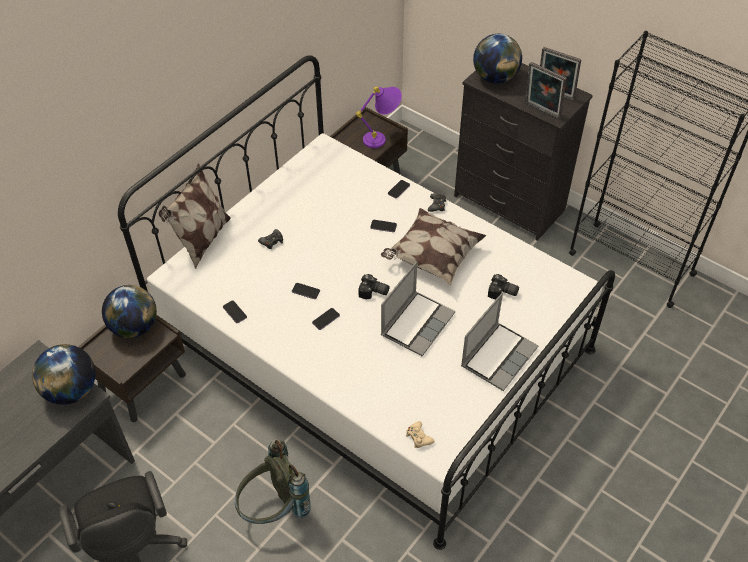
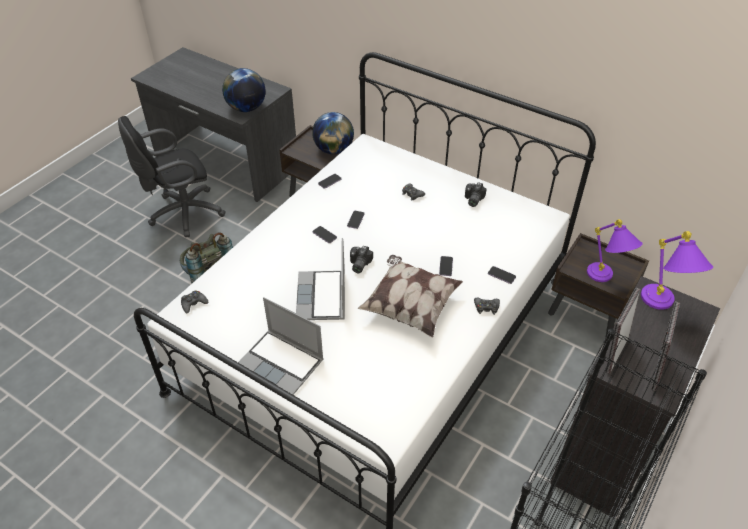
camera: 85 degrees right, 5 degrees down
pillow [159,163,231,269] -> none
laptop [381,261,455,356] -> laptop turned 60 degrees clockwise [296,238,345,320]
beige game controller [406,421,435,448] -> black game controller [181,290,208,313]
globe [473,34,522,84] -> purple table lamp [641,231,713,310]
camera [488,274,519,299] -> camera moved to [465,182,487,207]

